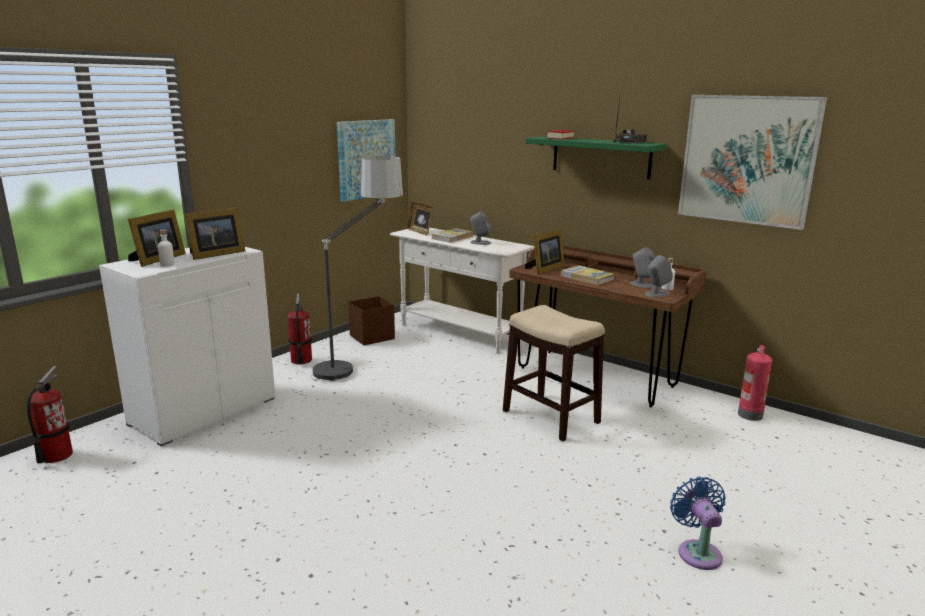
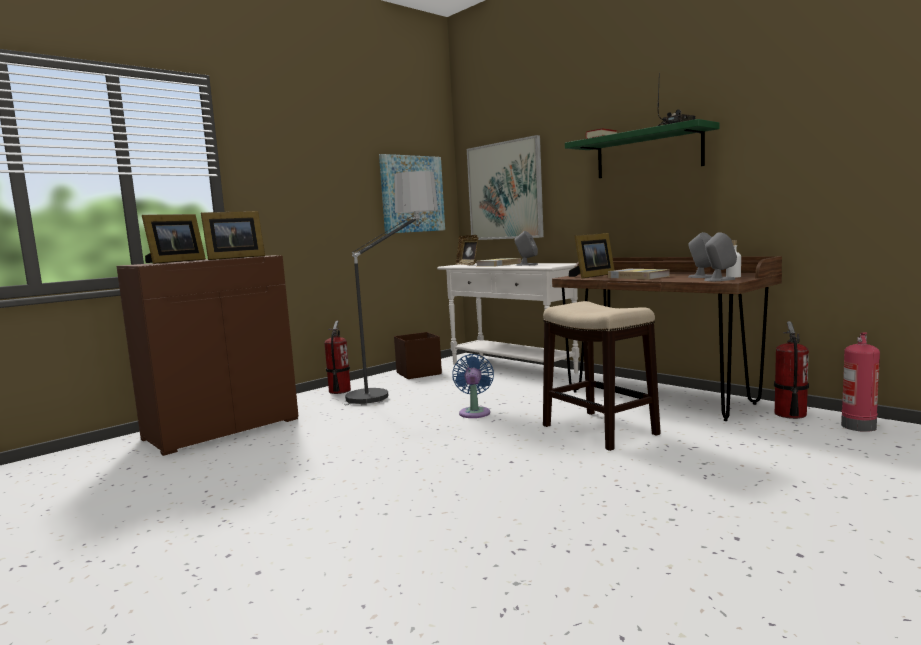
camera: 10 degrees right, 10 degrees down
fire extinguisher [27,366,73,463] -> fire extinguisher moved to [774,321,809,419]
white cabinet [99,247,275,446] -> brown cabinet [116,255,298,456]
white bottle [158,229,175,266] -> none
blue fan [670,477,726,570] -> blue fan moved to [452,354,494,418]
picture [678,95,827,230] -> picture moved to [467,135,544,240]

